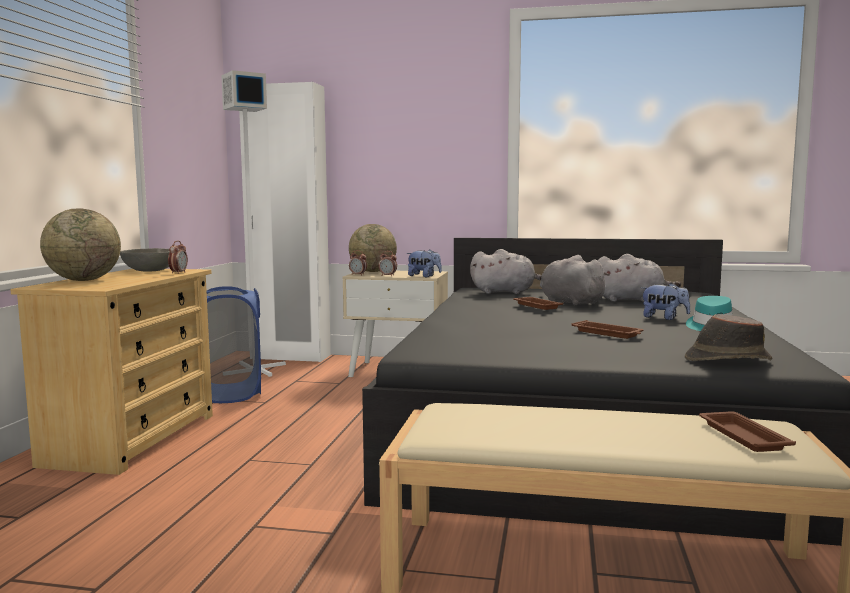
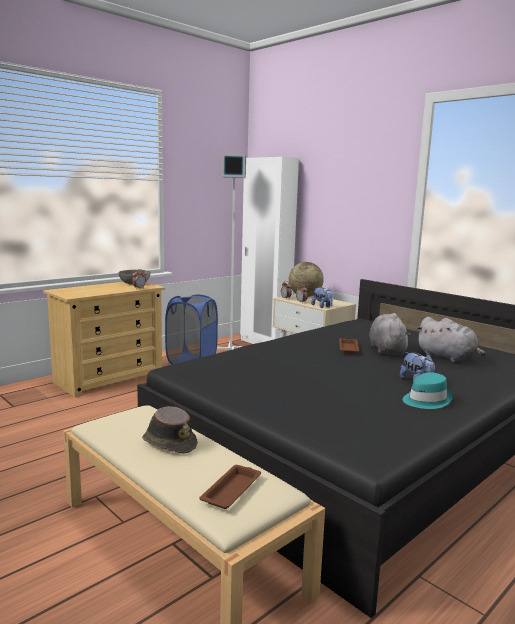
camera: 35 degrees right, 5 degrees up
globe [40,209,121,281] -> none
grey plush toy [470,249,542,294] -> none
brown tray [571,320,644,339] -> none
brown hat [685,314,772,361] -> brown hat moved to [142,406,198,454]

